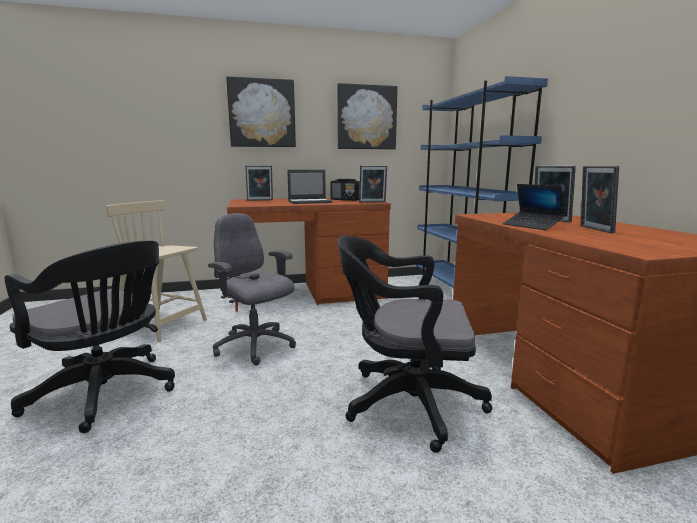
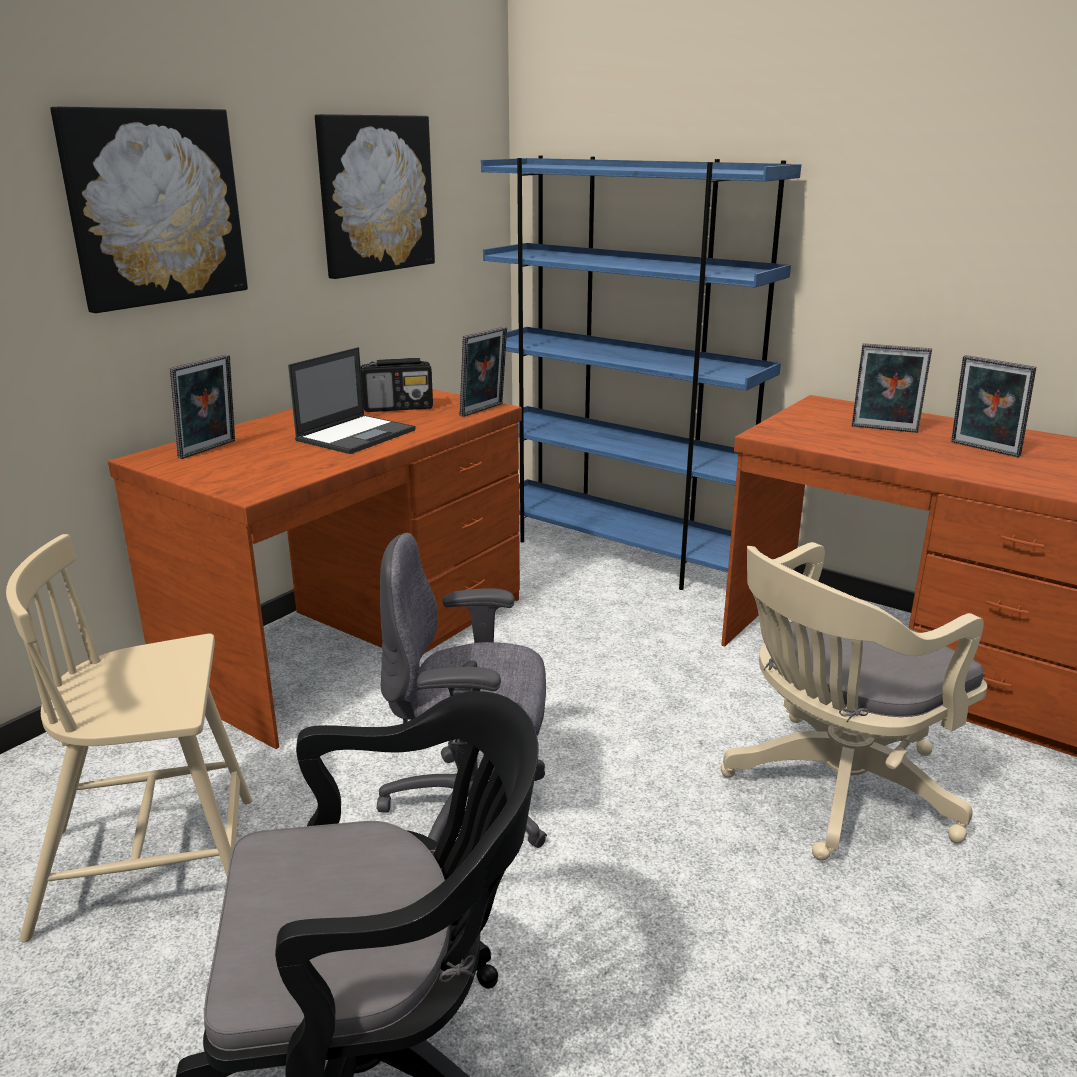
camera: 40 degrees left, 10 degrees up
black office chair [338,236,492,453] -> beige office chair [720,542,987,861]
laptop [503,184,565,230] -> none

